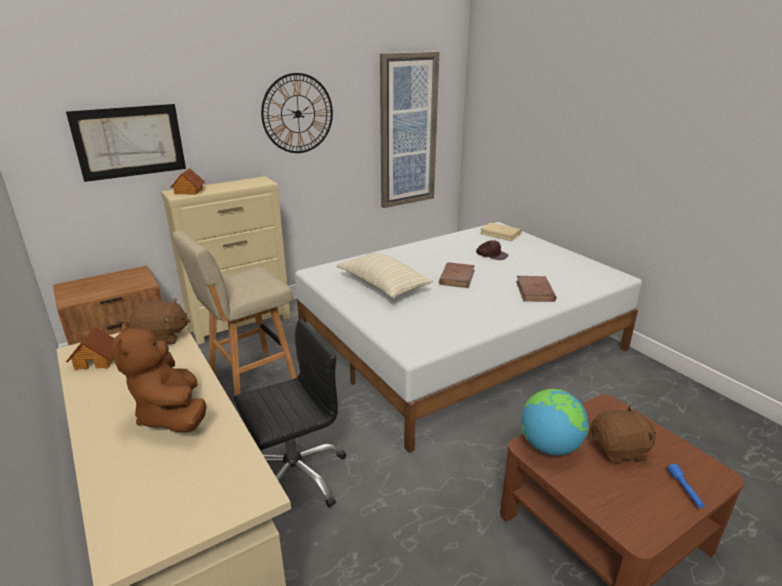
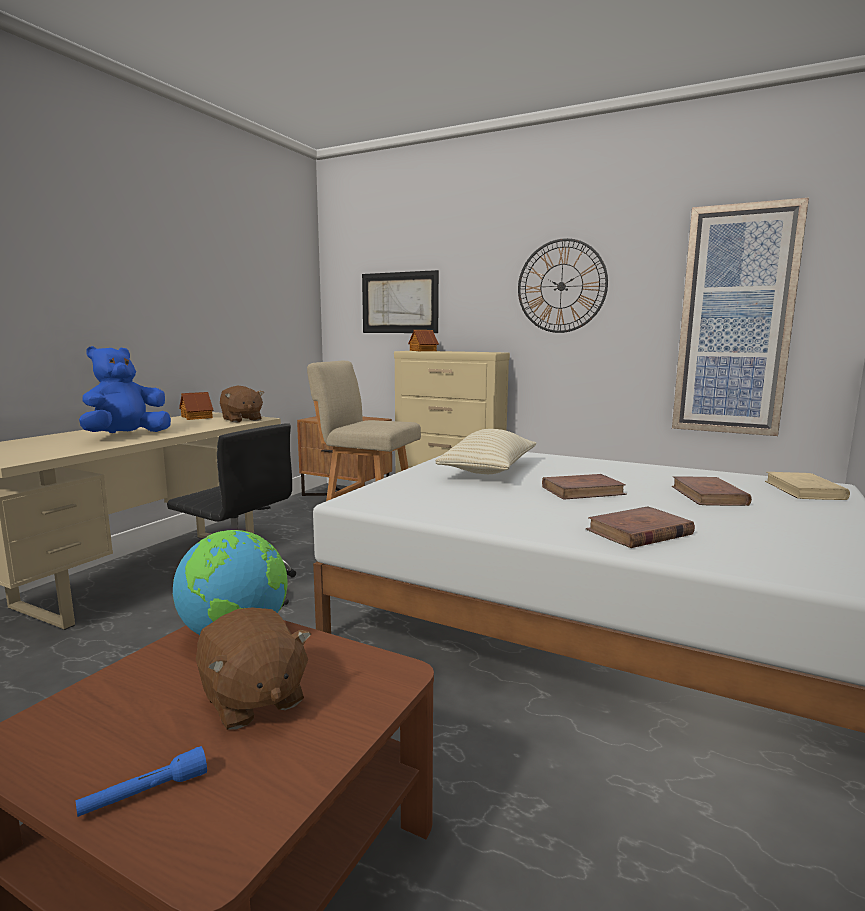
camera: 60 degrees right, 15 degrees down
brown plush toy [112,322,207,432] -> blue plush toy [79,346,171,433]
brown cap [476,240,509,260] -> brown book [672,476,752,506]

